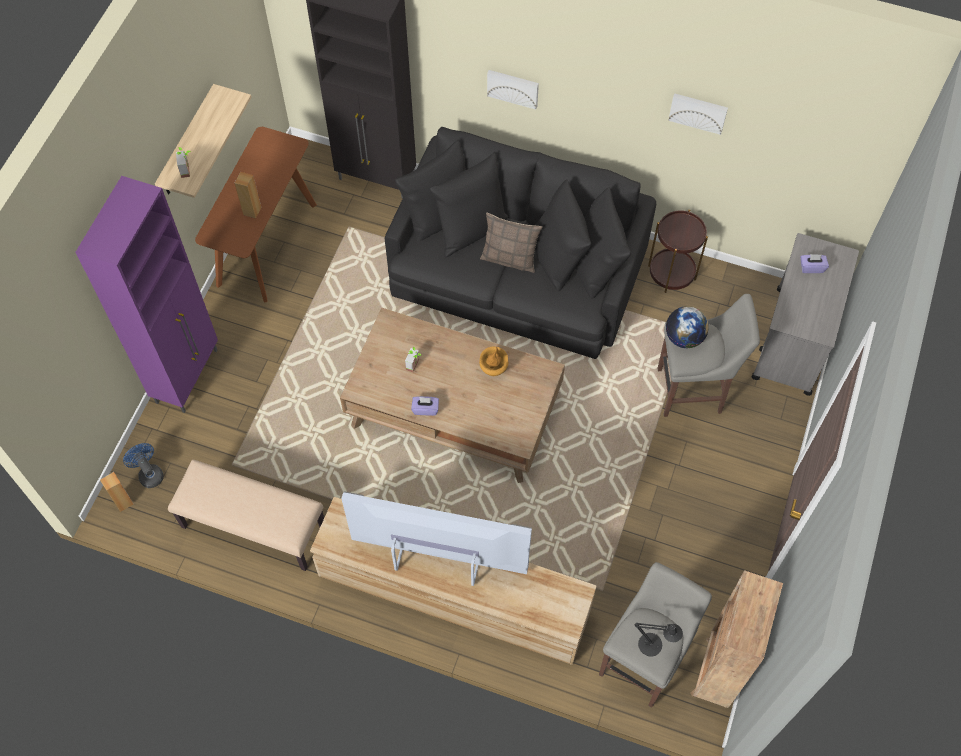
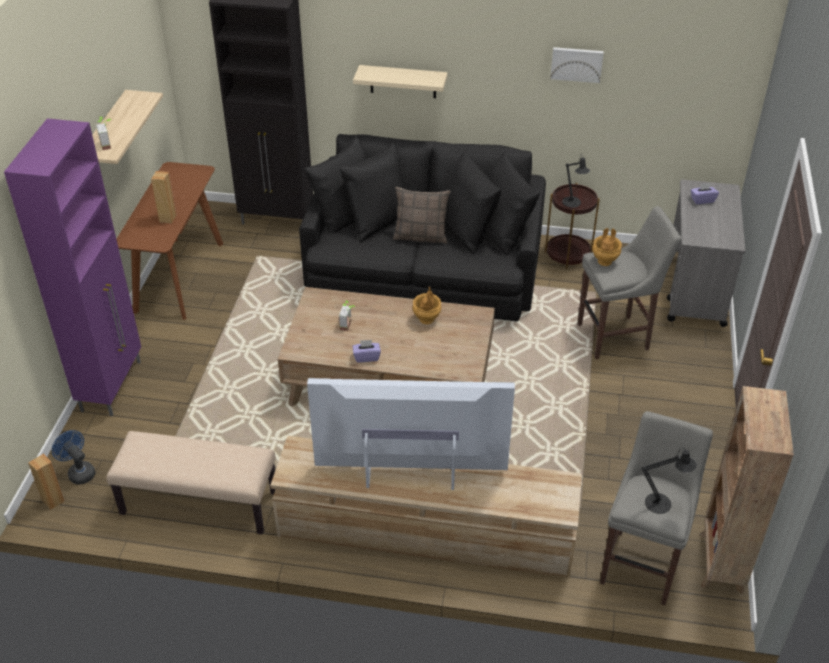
camera: 10 degrees left, 20 degrees down
picture [487,70,539,110] -> beige shelf [353,65,448,98]
globe [666,306,709,348] -> brown vase [592,228,622,266]
none -> black table lamp [562,155,590,208]

